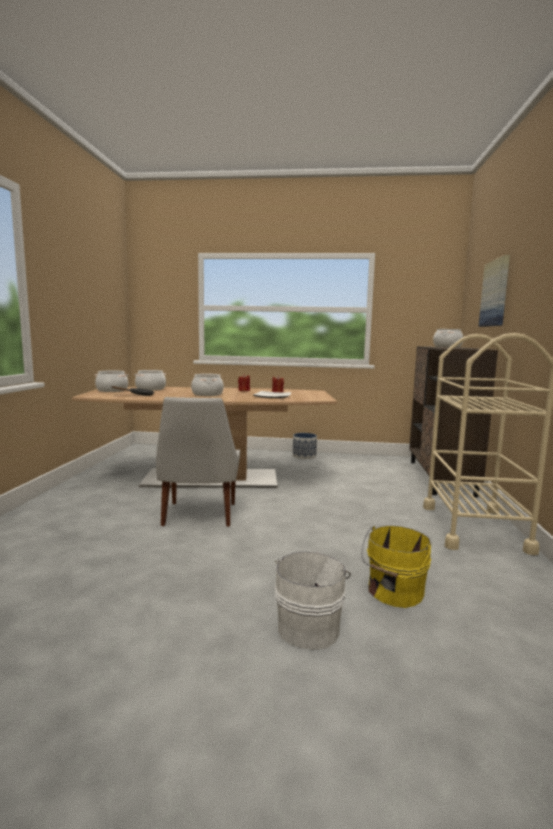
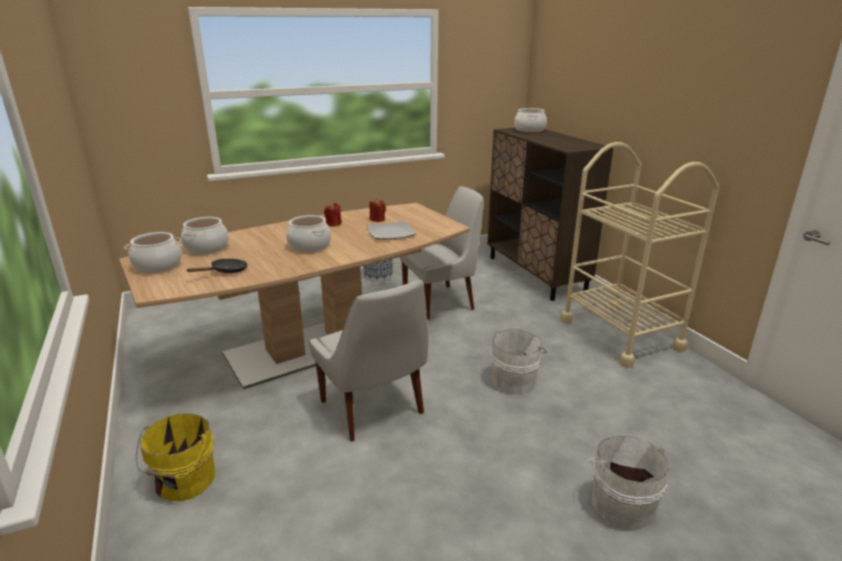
camera: 30 degrees left, 15 degrees up
yellow bucket [362,525,431,608] -> yellow bucket moved to [136,413,215,501]
picture [479,255,510,327] -> none
none -> white chair [400,186,484,320]
none -> white bucket [491,329,547,395]

